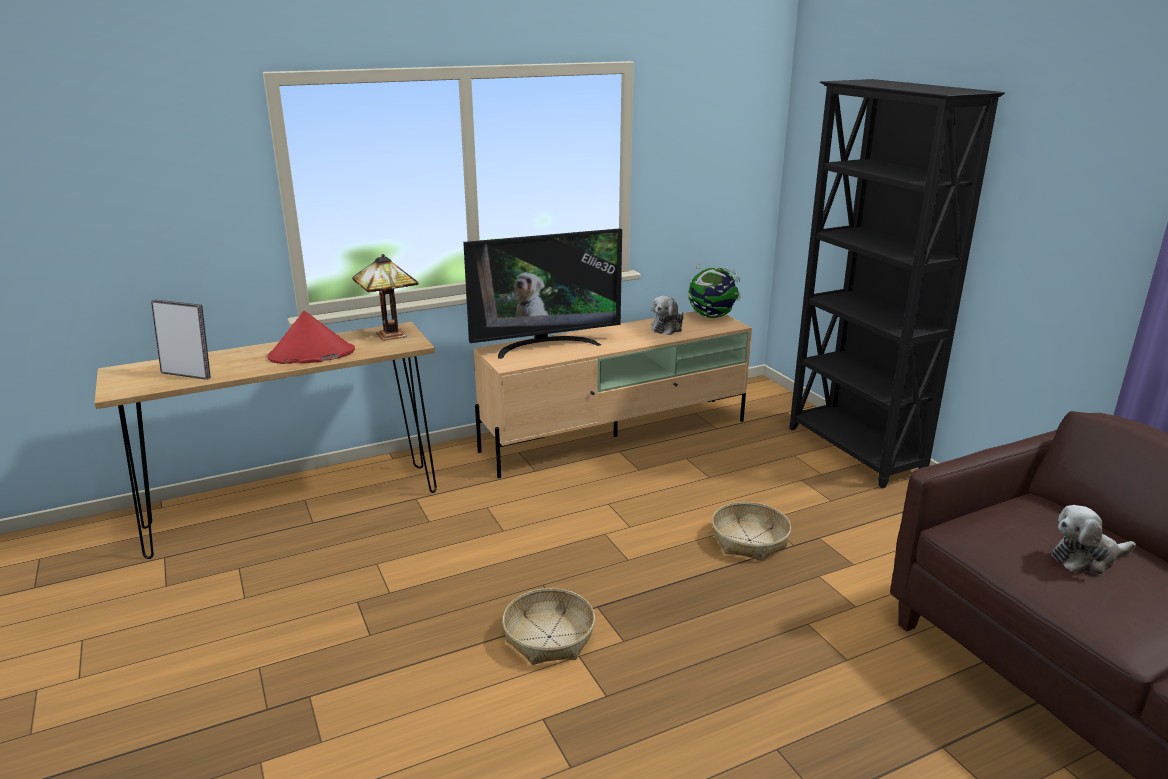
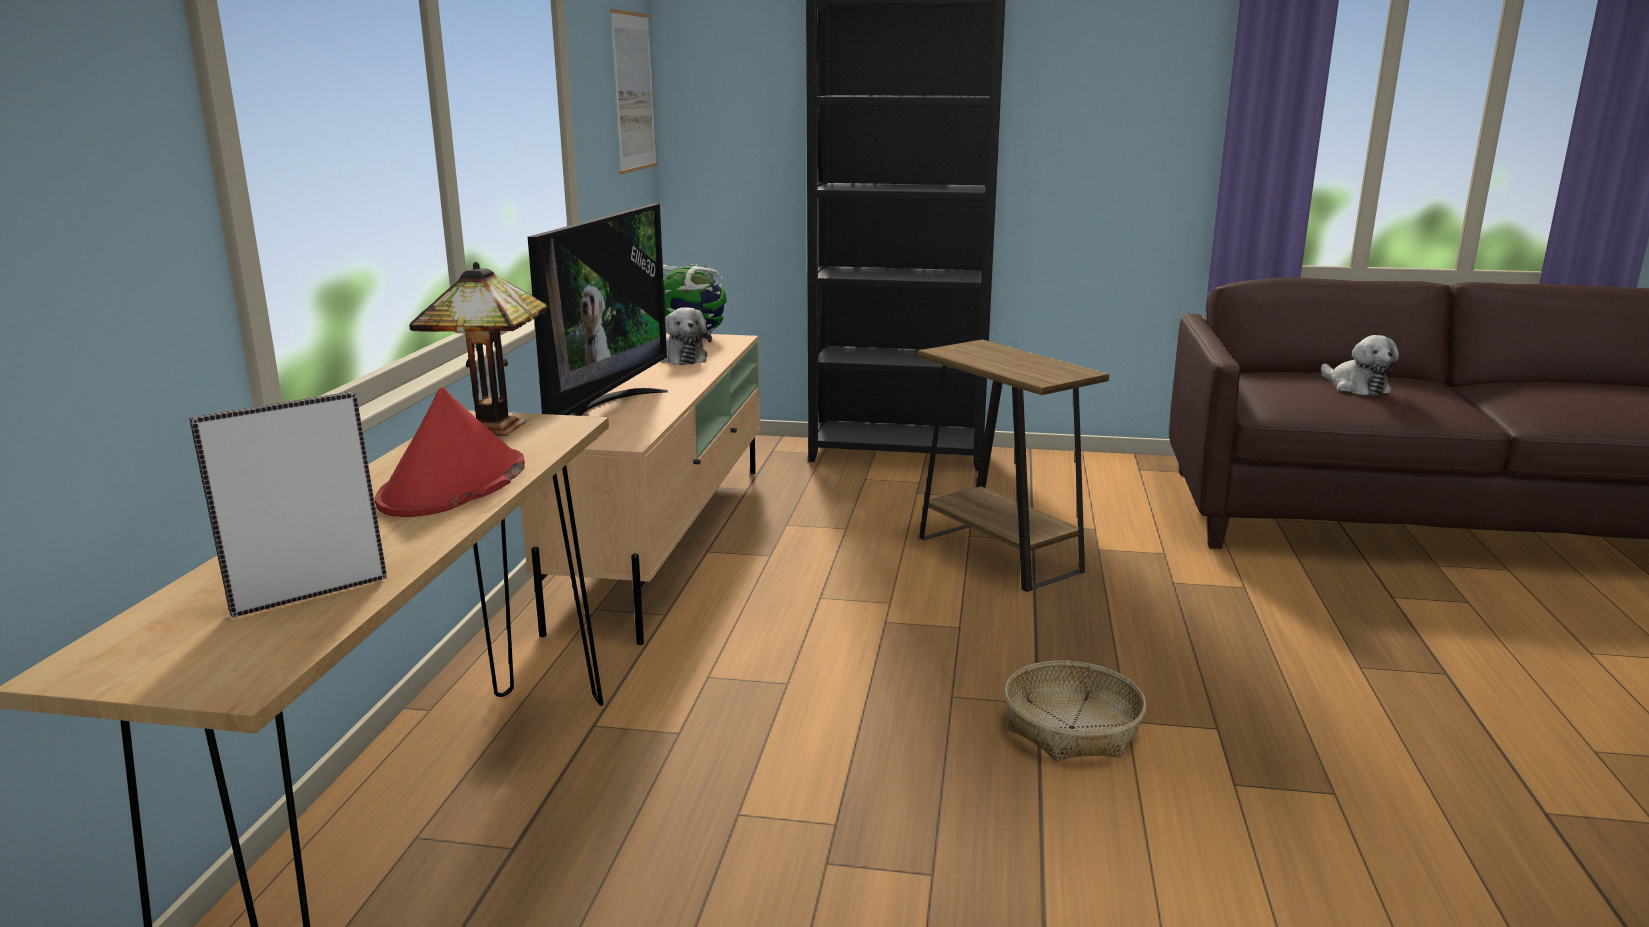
camera: 55 degrees left, 5 degrees down
basket [712,502,791,561] -> brown side table [918,339,1109,592]
plush toy [1051,505,1136,574] -> plush toy turned 45 degrees counterclockwise [1321,335,1399,396]
none -> picture [610,9,657,174]

